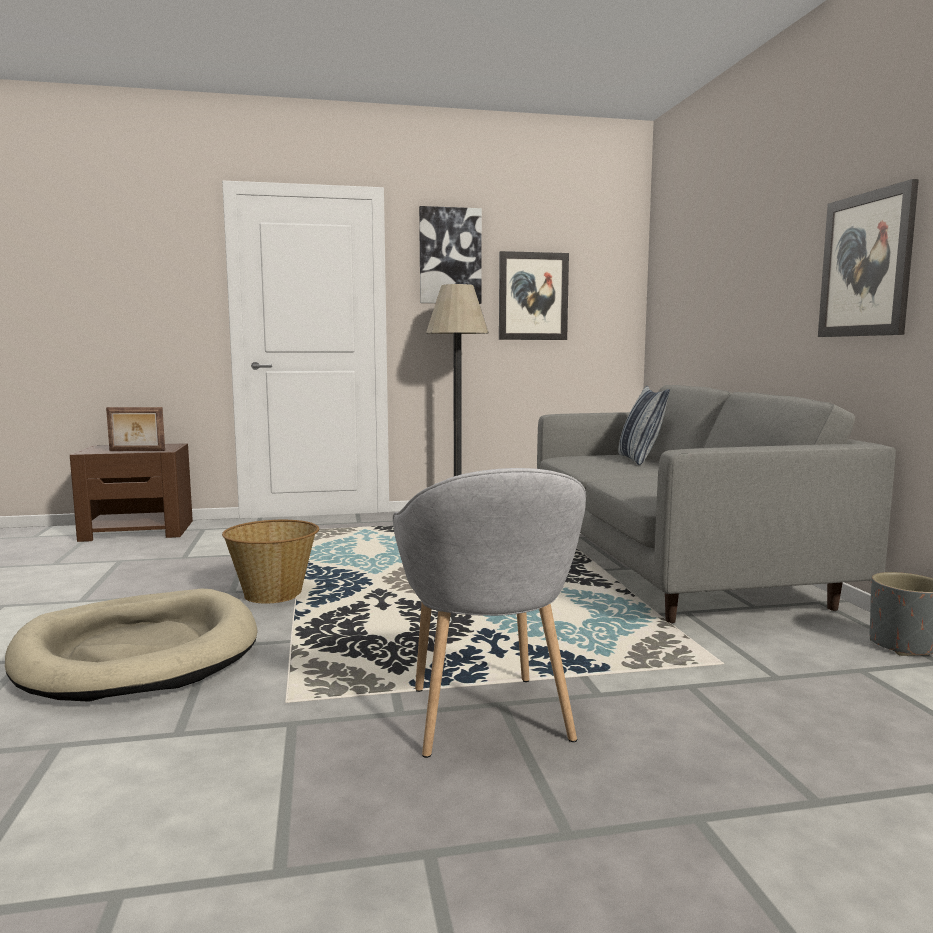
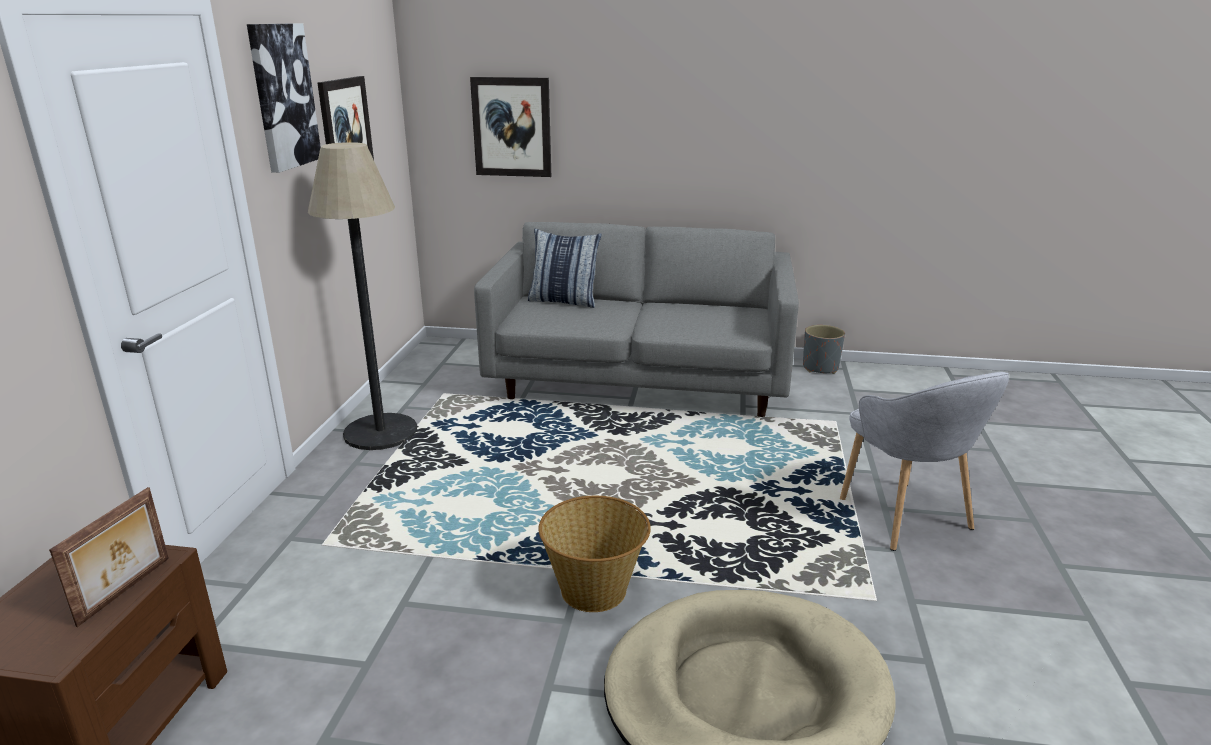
camera: 70 degrees left, 15 degrees up
grey armchair [393,468,586,758] -> grey armchair turned 60 degrees clockwise [840,372,1009,551]
picture [818,179,919,337] -> picture moved to [470,77,551,177]

